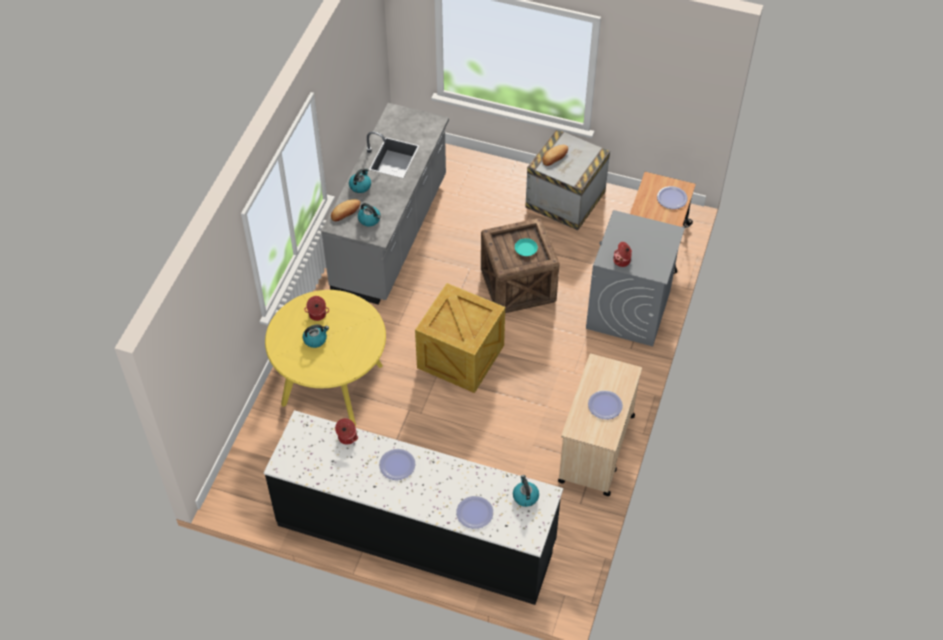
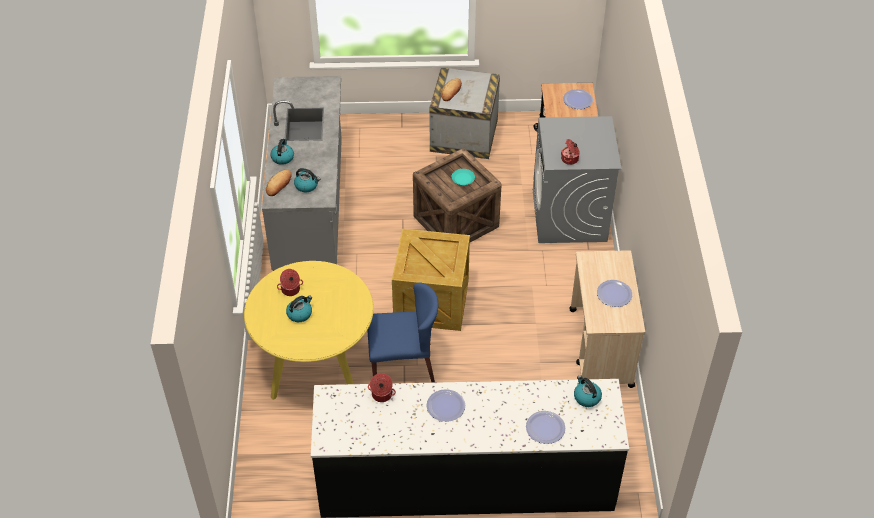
camera: 20 degrees left, 5 degrees down
none -> blue chair [367,283,438,383]

